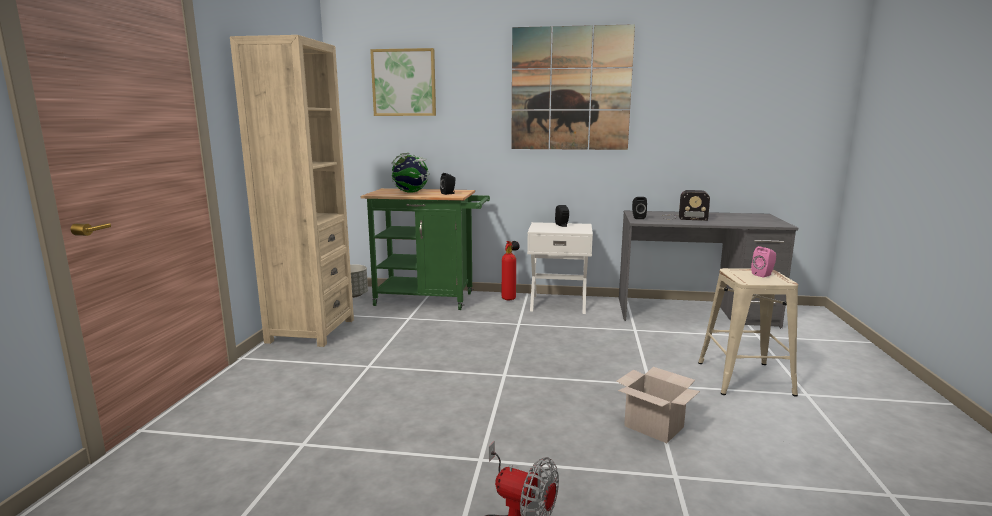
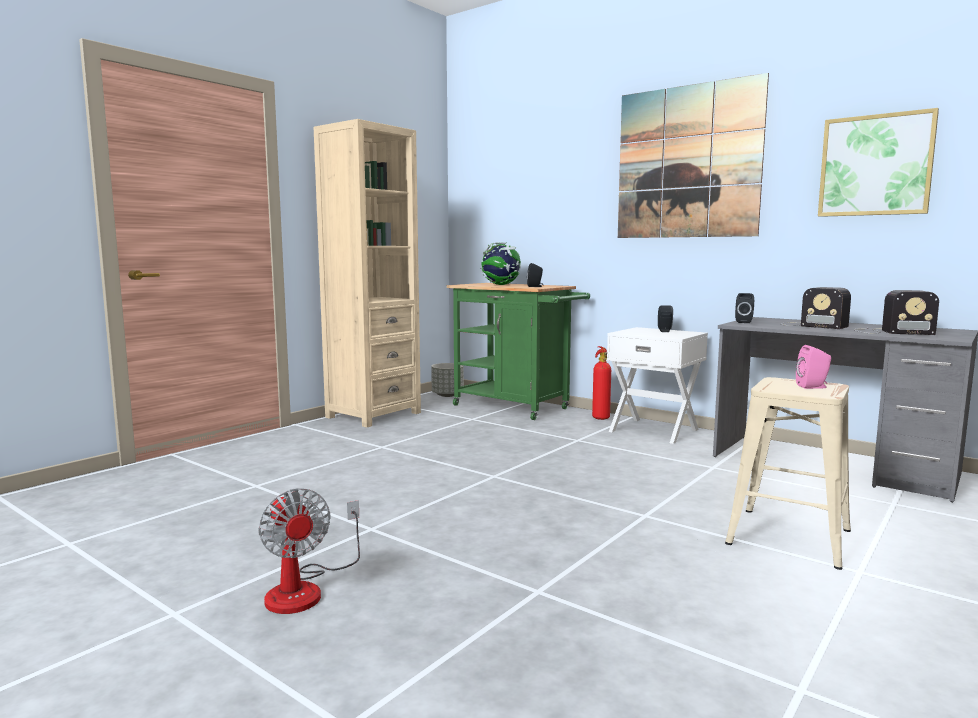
camera: 30 degrees right, 5 degrees down
picture [370,48,436,116] -> picture moved to [818,108,939,217]
cardboard box [616,367,700,443] -> none
none -> radio [854,290,939,335]

